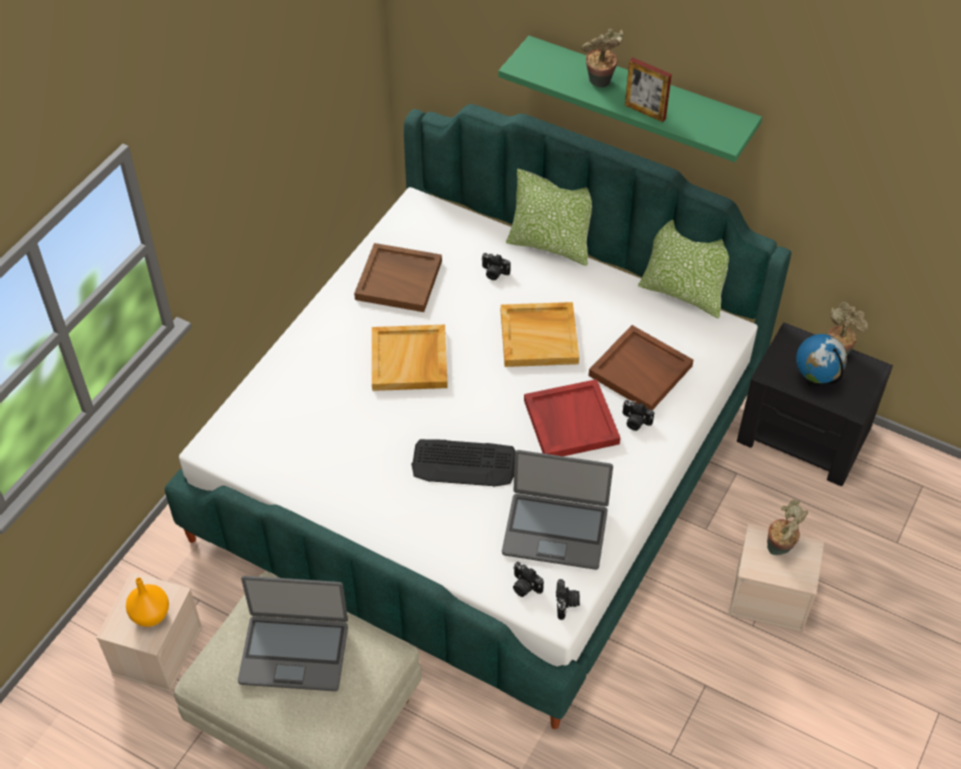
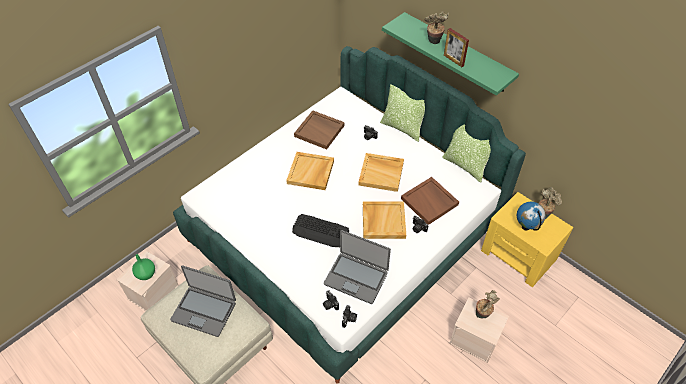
camera: 15 degrees right, 0 degrees up
orange vase [126,577,169,627] -> green vase [132,254,155,280]
red tray [524,379,620,456] -> beige tray [363,201,406,239]
black nightstand [737,322,893,486] -> yellow nightstand [481,192,573,287]

